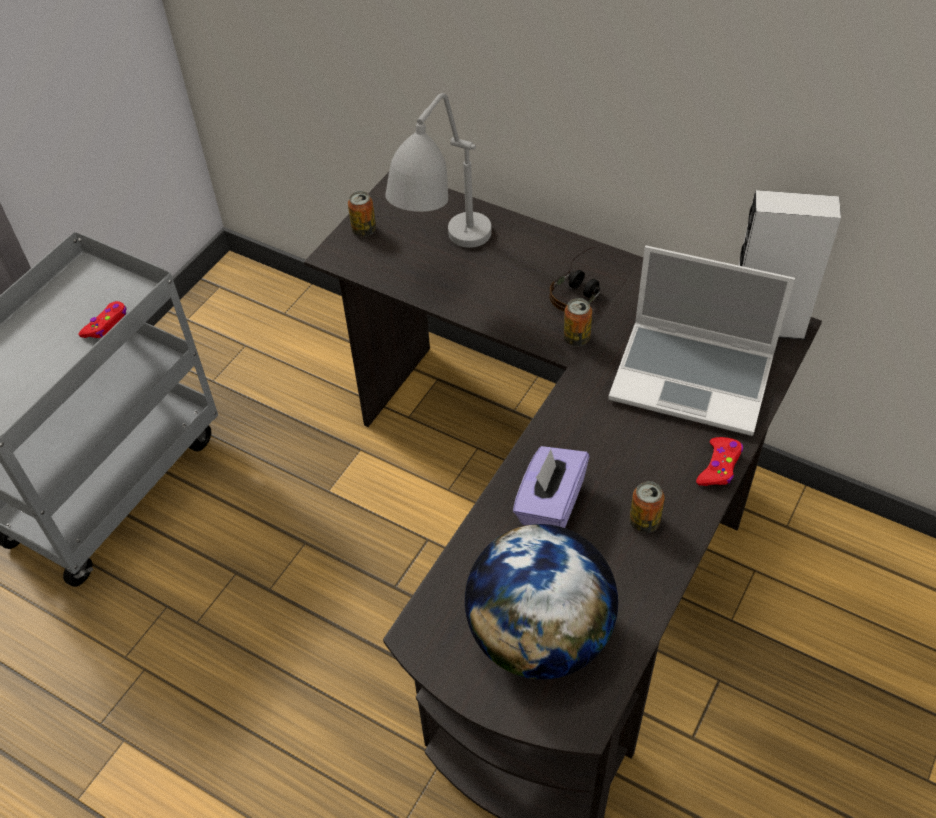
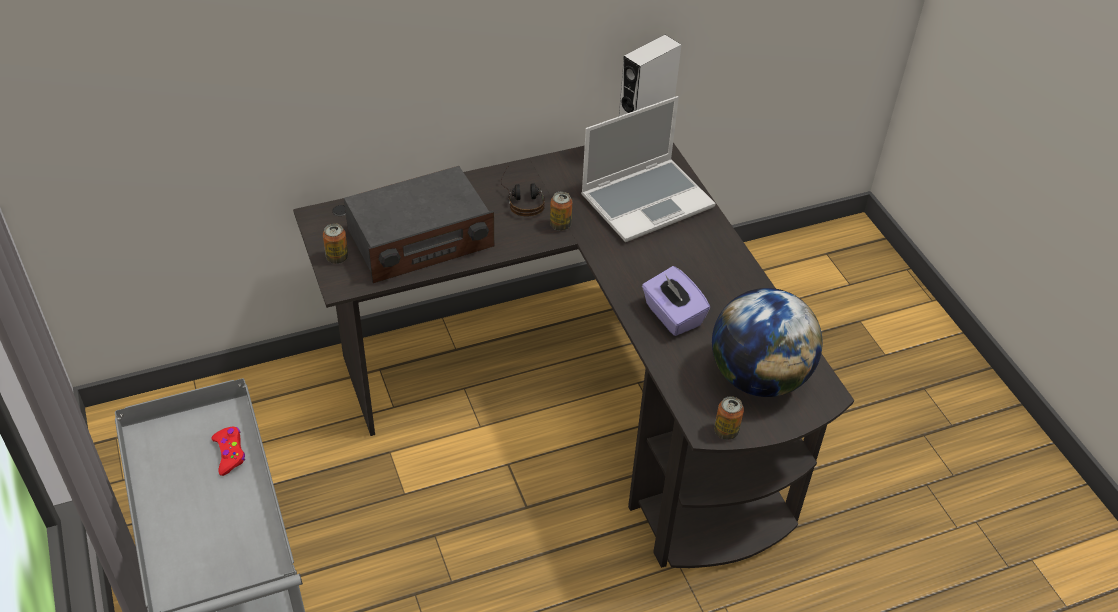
camera: 55 degrees left, 5 degrees down
grey table lamp [386,93,492,248] -> radio [344,166,494,283]
can [629,481,665,533] -> can moved to [714,396,744,440]
red game controller [696,437,743,486] -> none

